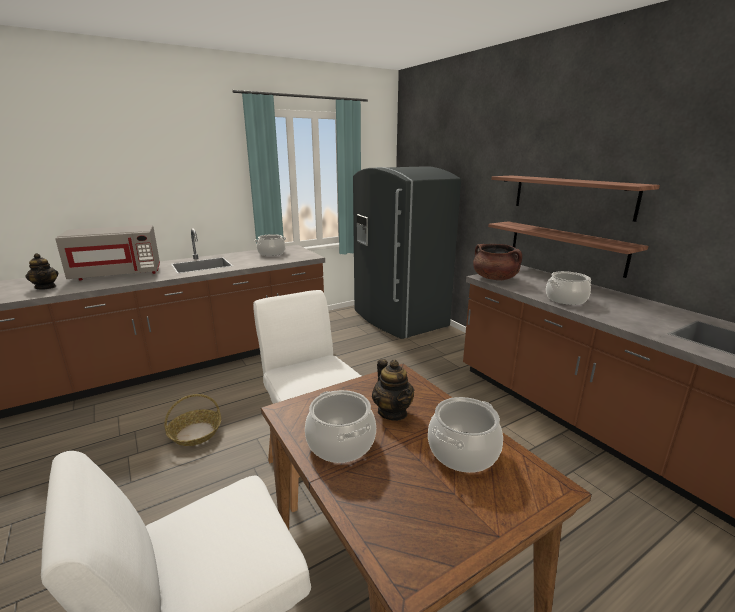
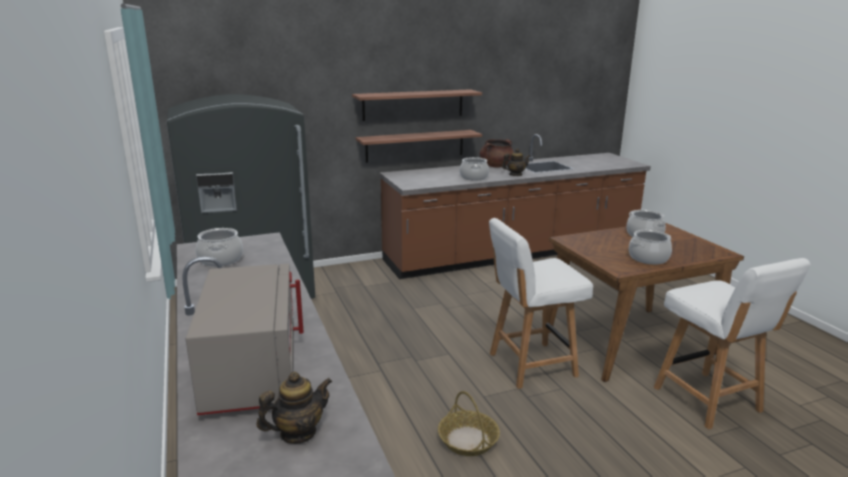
camera: 80 degrees left, 0 degrees up
teapot [372,359,414,421] -> teapot moved to [502,148,531,176]
brown cooking pot [473,244,522,280] -> brown cooking pot moved to [480,139,514,167]

